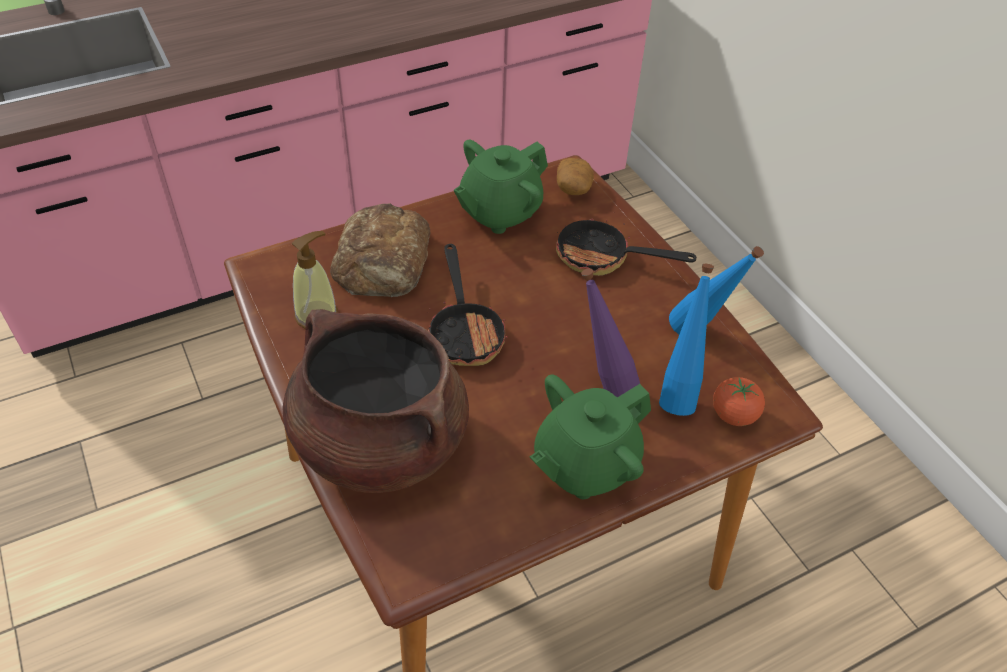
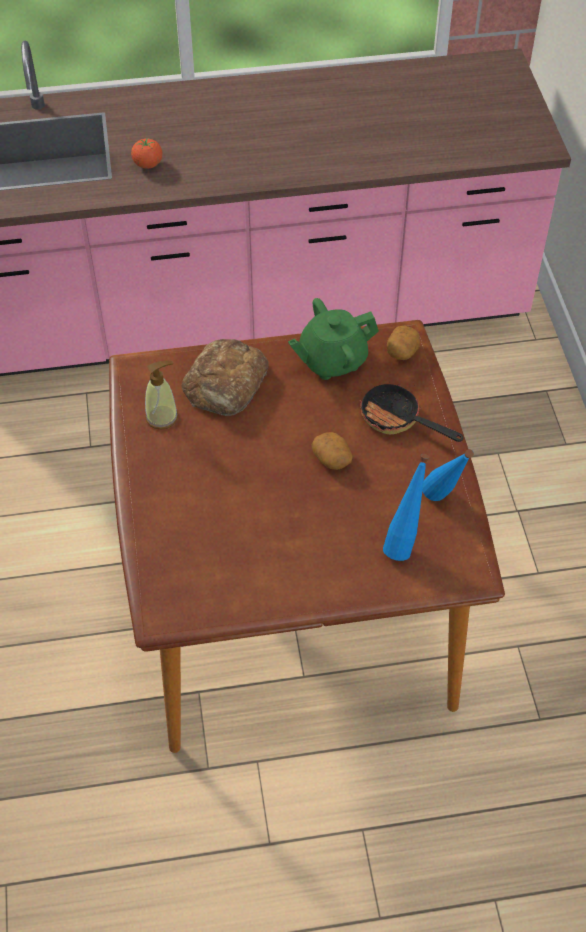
camera: 20 degrees right, 5 degrees up
brown cooking pot [283,309,469,493] -> none
frying pan [428,244,507,366] -> none
green teapot [530,374,651,499] -> none
purple bottle [581,268,640,397] -> none
tomato [713,377,765,426] -> tomato moved to [131,138,162,169]
none -> potato [312,432,353,470]

